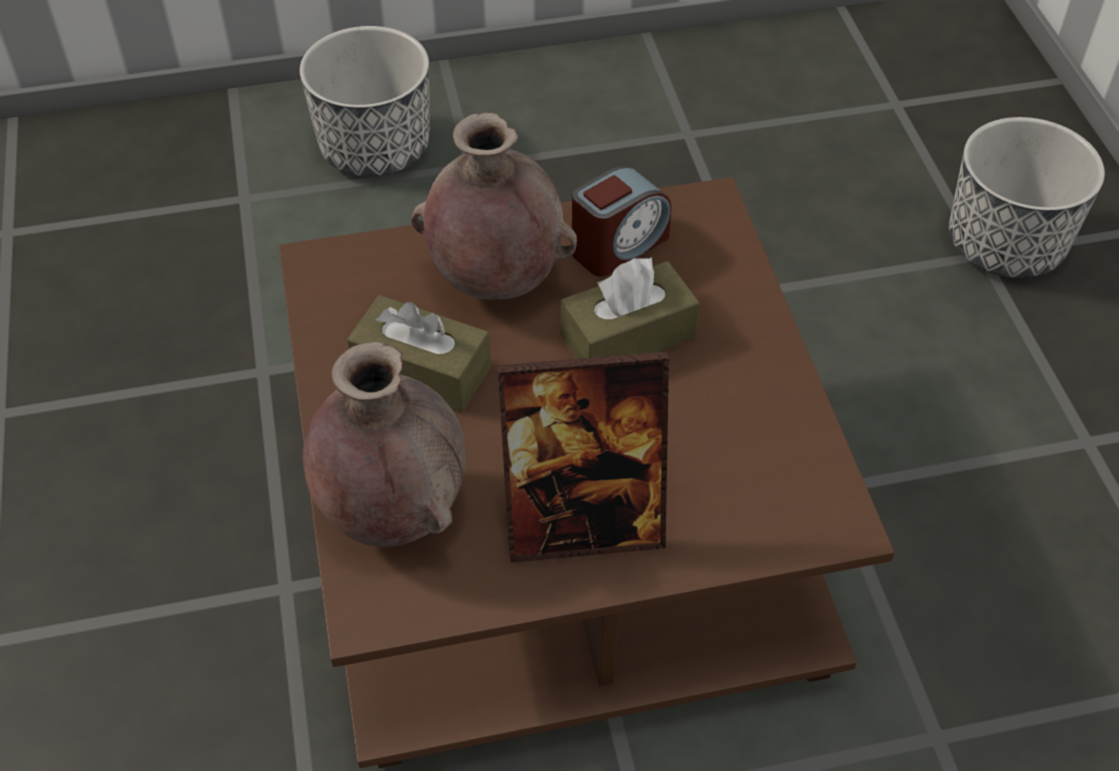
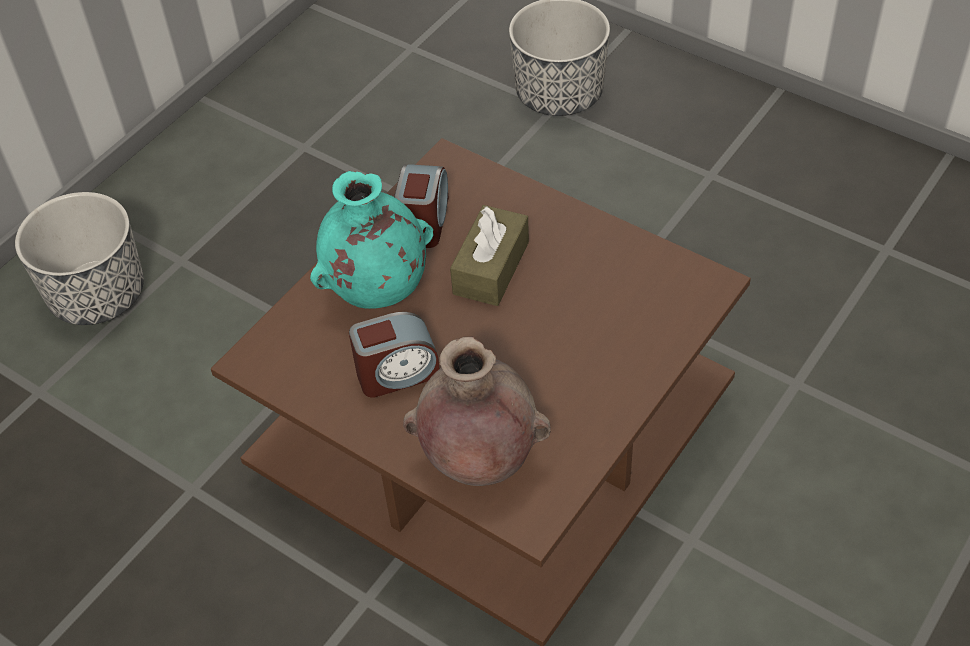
camera: 40 degrees left, 0 degrees up
brown tissue box [347,295,491,412] -> alarm clock [349,312,440,398]
brown vase [411,112,577,300] -> turquoise vase [310,171,433,309]
picture frame [497,351,669,563] -> none

